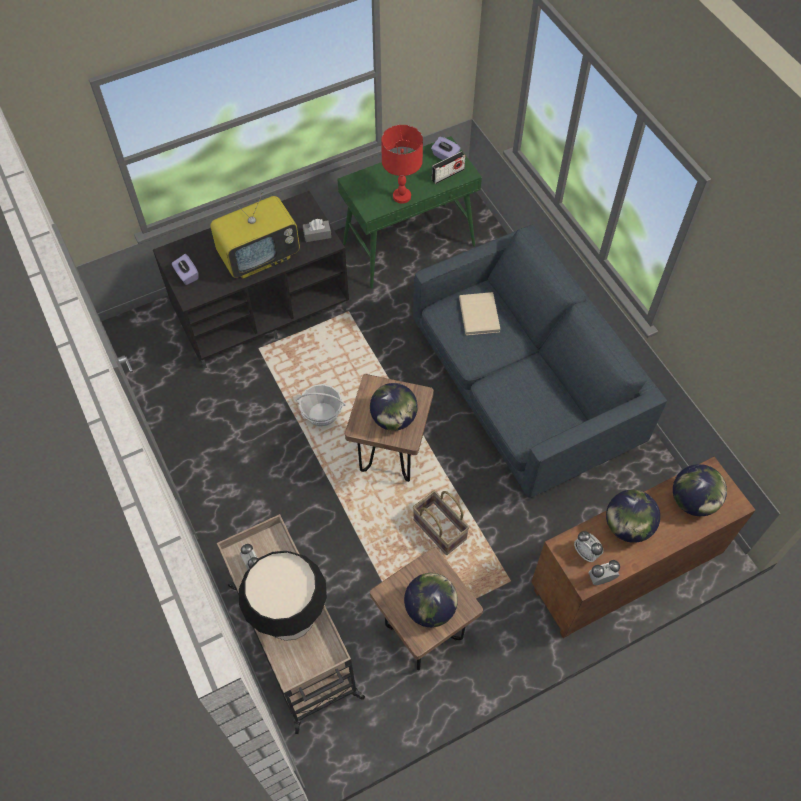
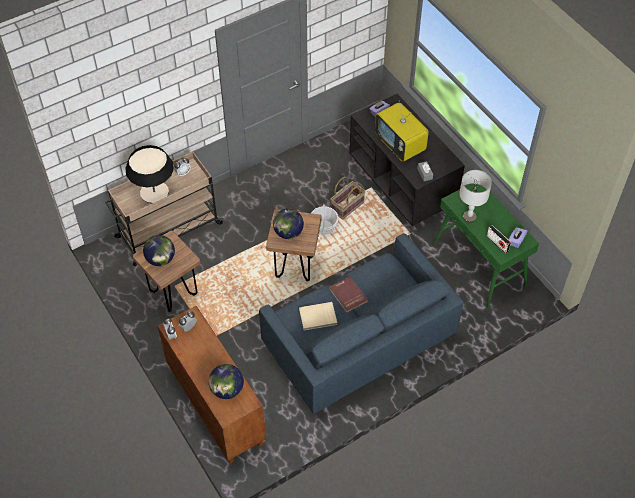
camera: 85 degrees right, 5 degrees down
red table lamp [381,125,423,204] -> grey table lamp [459,170,492,223]
basket [413,490,470,555] -> basket moved to [330,177,365,220]
beige book [459,292,500,335] -> beige book moved to [299,302,337,330]
globe [606,490,660,543] -> none
none -> red book [329,276,368,313]

